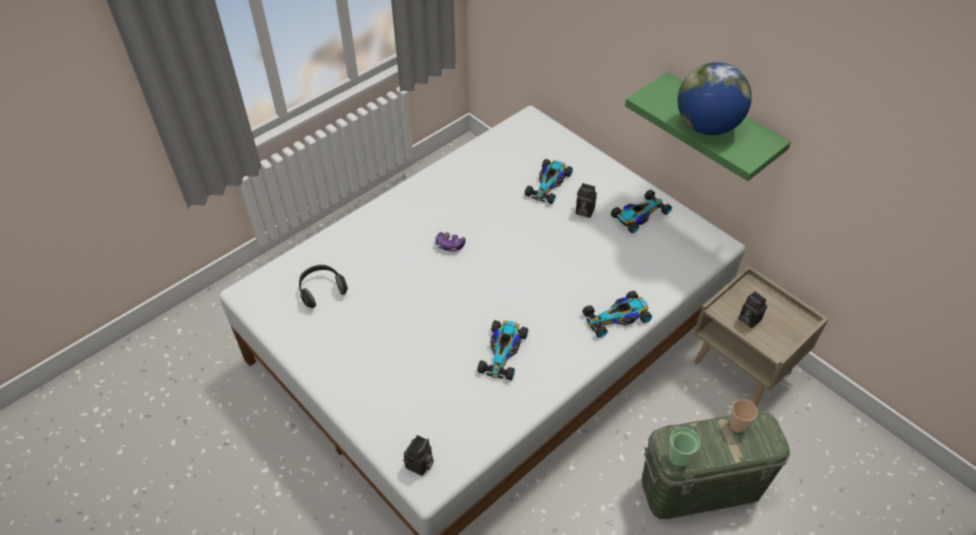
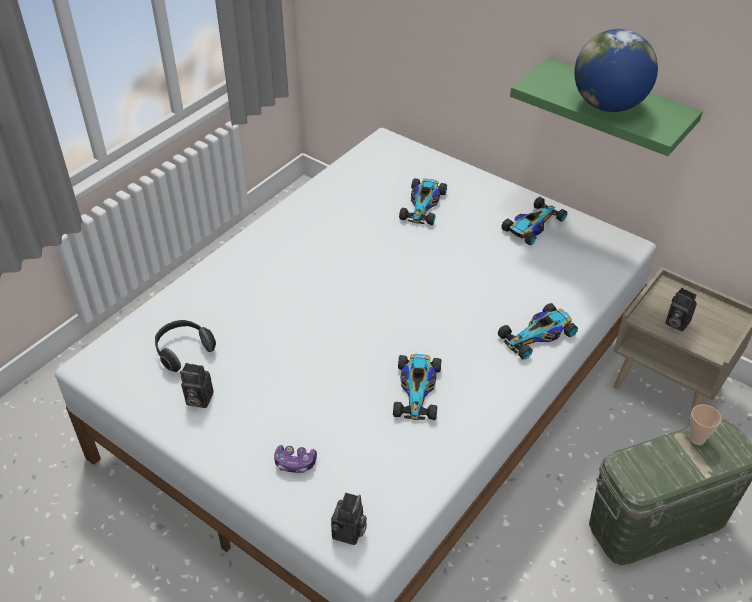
camera: 10 degrees left, 5 degrees down
game controller [435,232,466,252] -> game controller moved to [274,445,317,473]
camera [576,183,597,218] -> camera moved to [180,363,214,408]
cup [669,427,700,467] -> none

